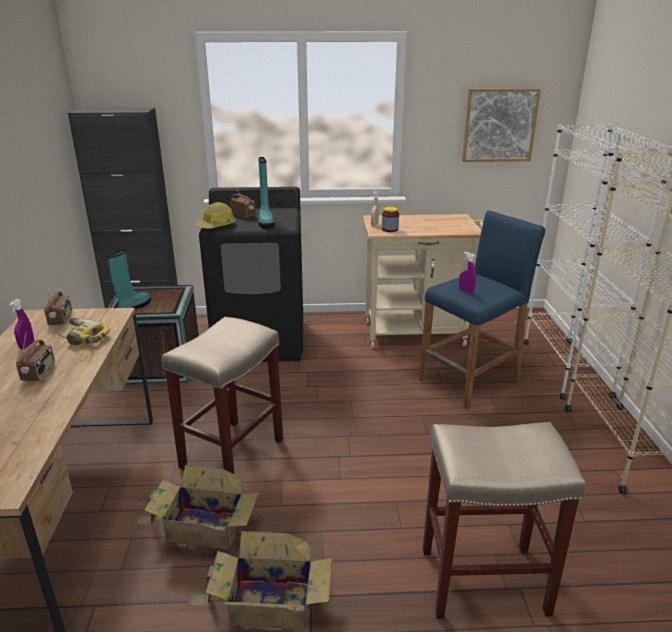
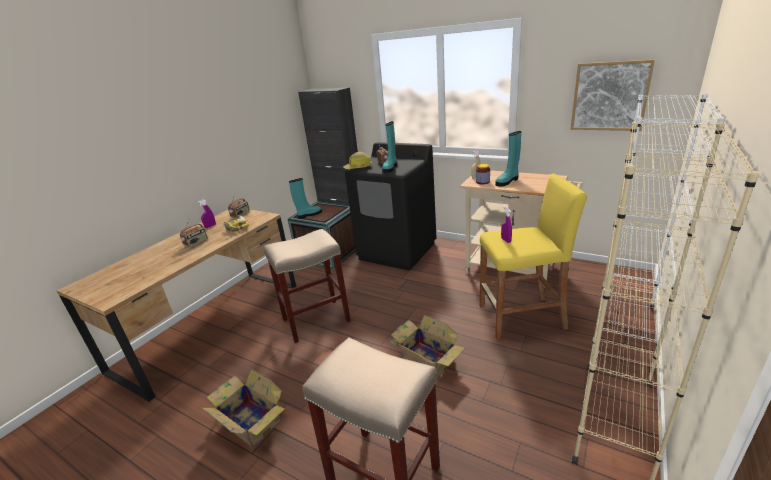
camera: 35 degrees right, 0 degrees up
cardboard box [134,465,259,550] -> cardboard box moved to [388,314,465,378]
blue stool [419,210,545,409] -> yellow stool [479,174,587,339]
none -> turquoise boot [495,131,521,187]

